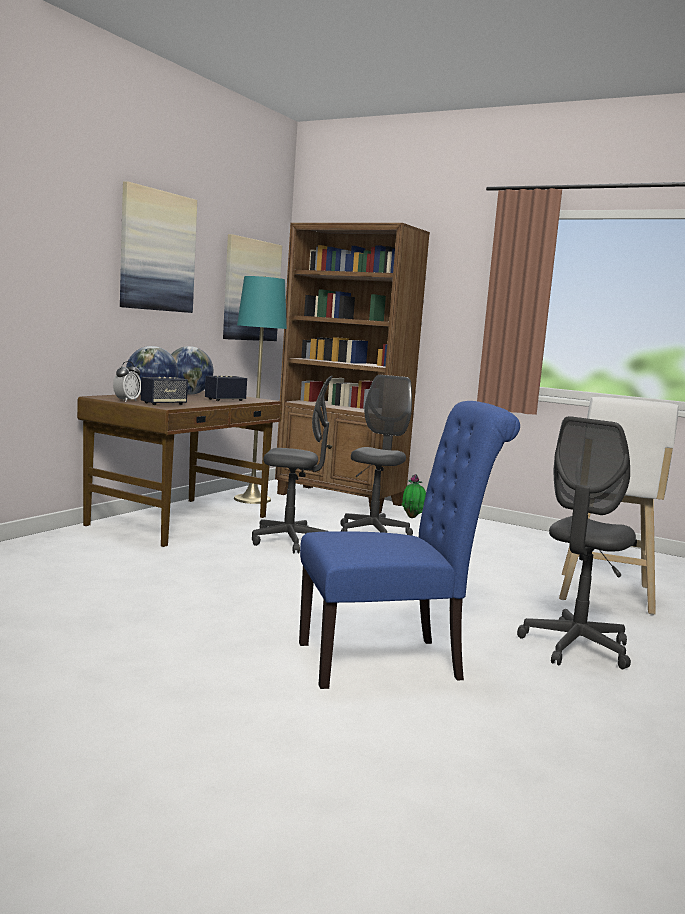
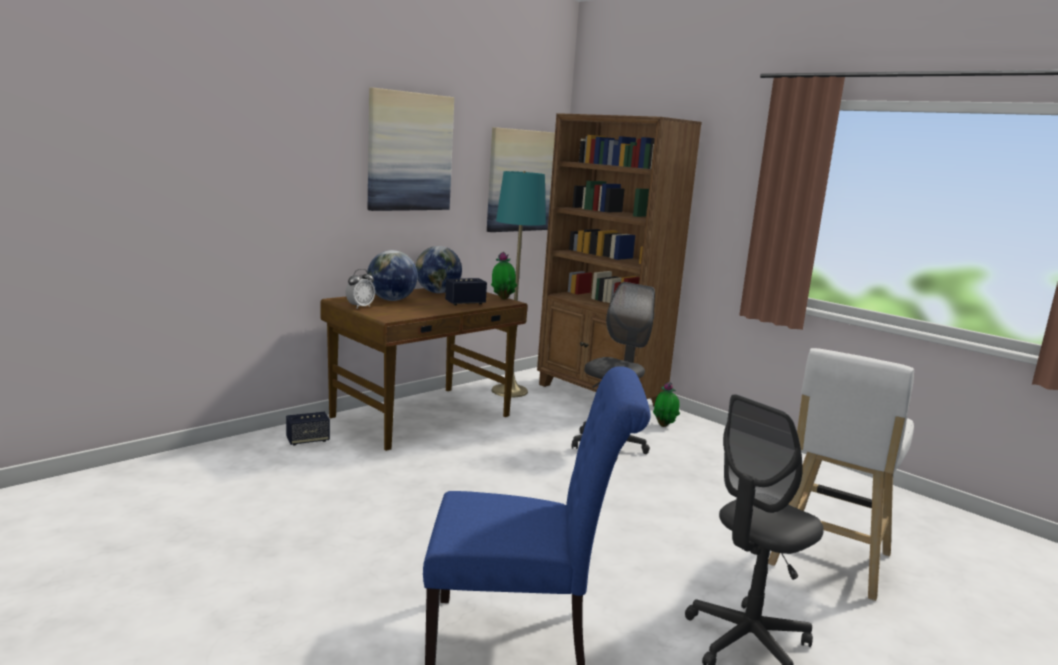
camera: 15 degrees right, 5 degrees up
speaker [141,377,188,405] -> speaker moved to [286,412,330,446]
grey office chair [252,375,333,553] -> none
none -> potted plant [491,252,517,300]

